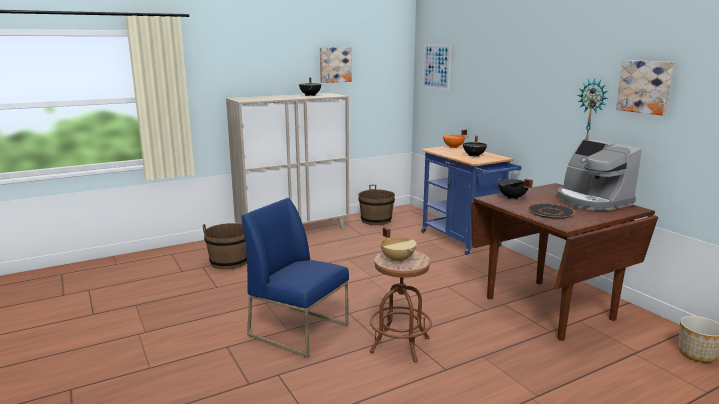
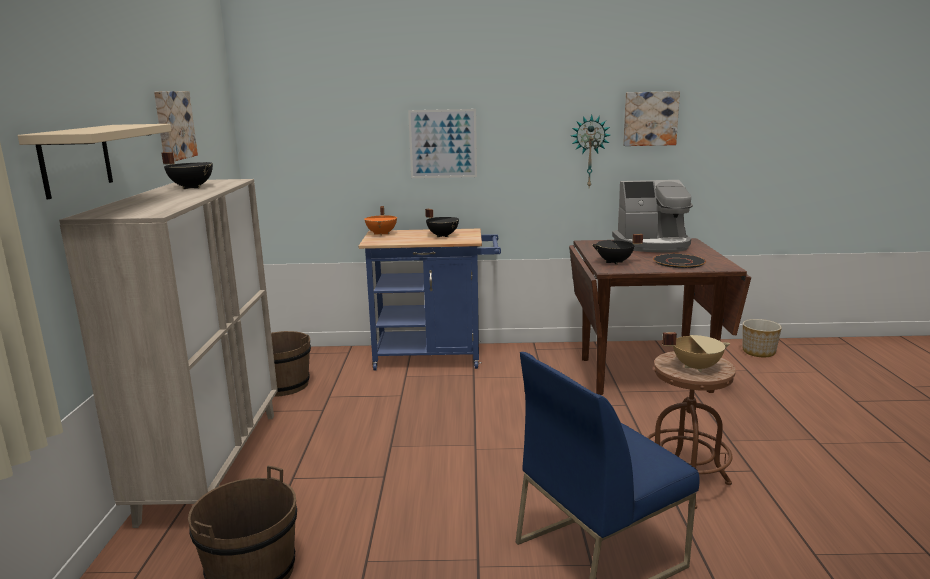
camera: 60 degrees left, 0 degrees up
picture [423,44,451,90] -> picture moved to [408,109,477,178]
none -> beige shelf [18,124,171,199]

